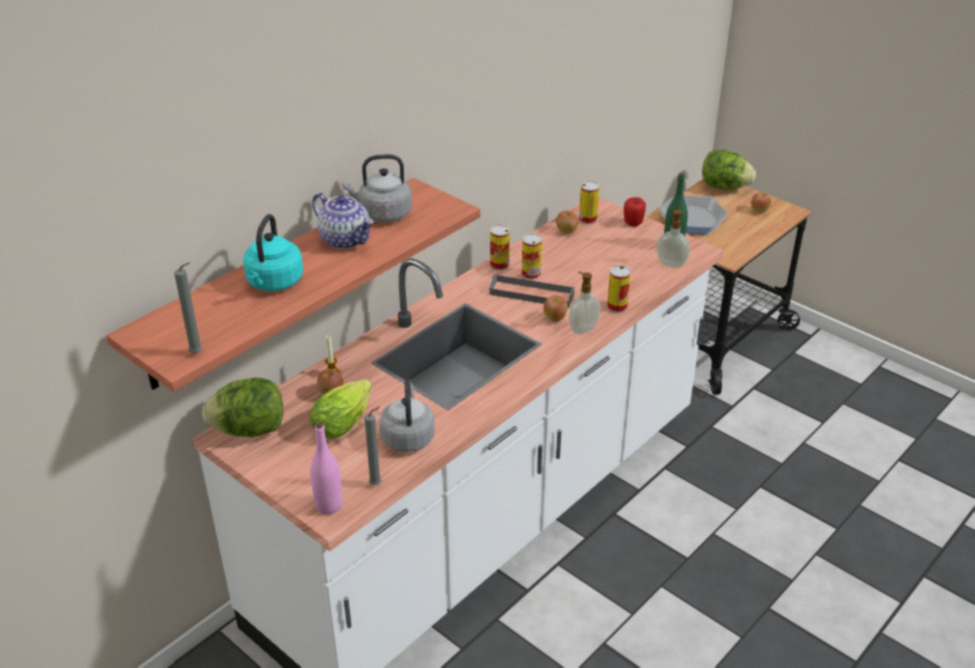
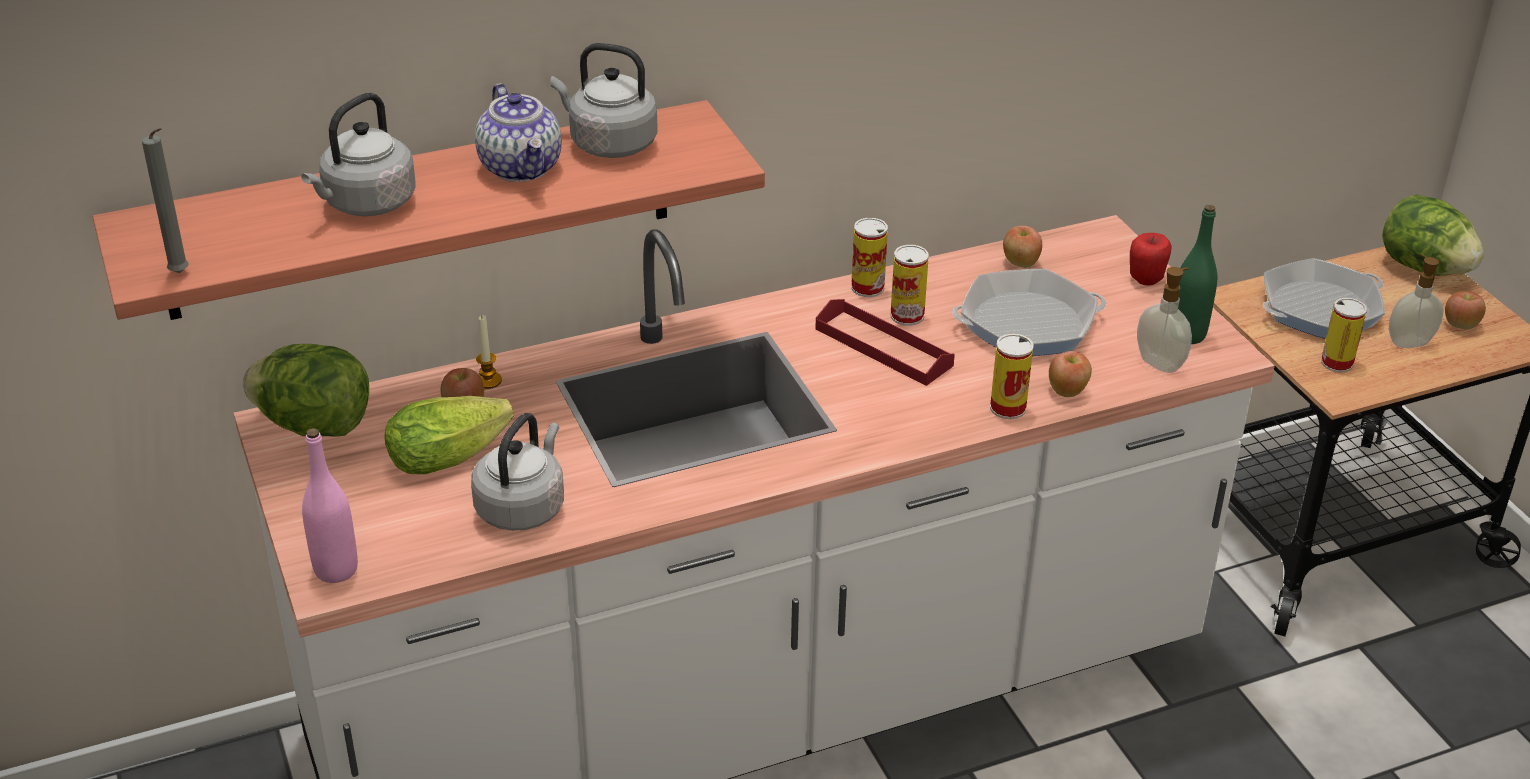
camera: 25 degrees right, 0 degrees up
turquoise kettle [243,214,303,291] -> grey kettle [301,93,416,216]
grey candle [364,407,381,485] -> none
grey tray [490,274,575,308] -> red tray [815,299,955,386]
apple [543,295,568,322] -> apple moved to [1049,351,1092,397]
soap dispenser [569,272,600,334] -> soap dispenser moved to [1389,254,1444,348]
can [579,181,599,225] -> can moved to [1321,298,1367,373]
none -> frying pan [952,269,1107,356]

